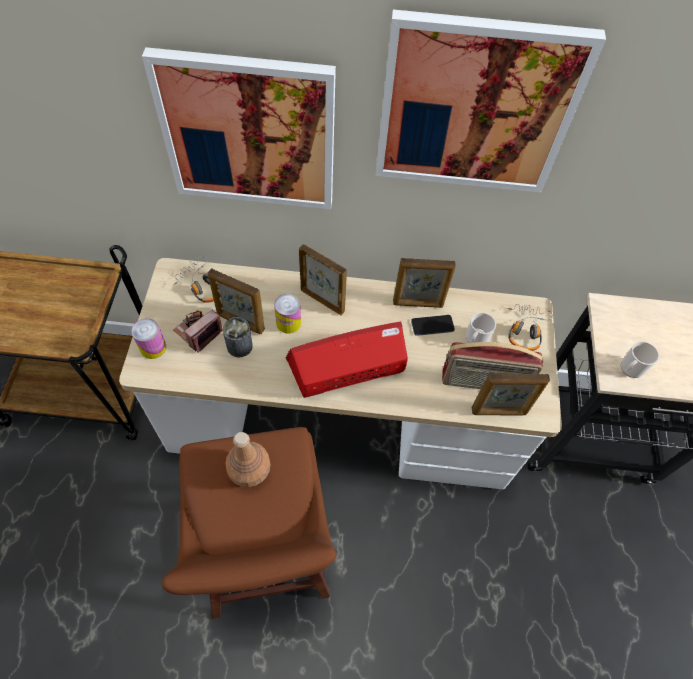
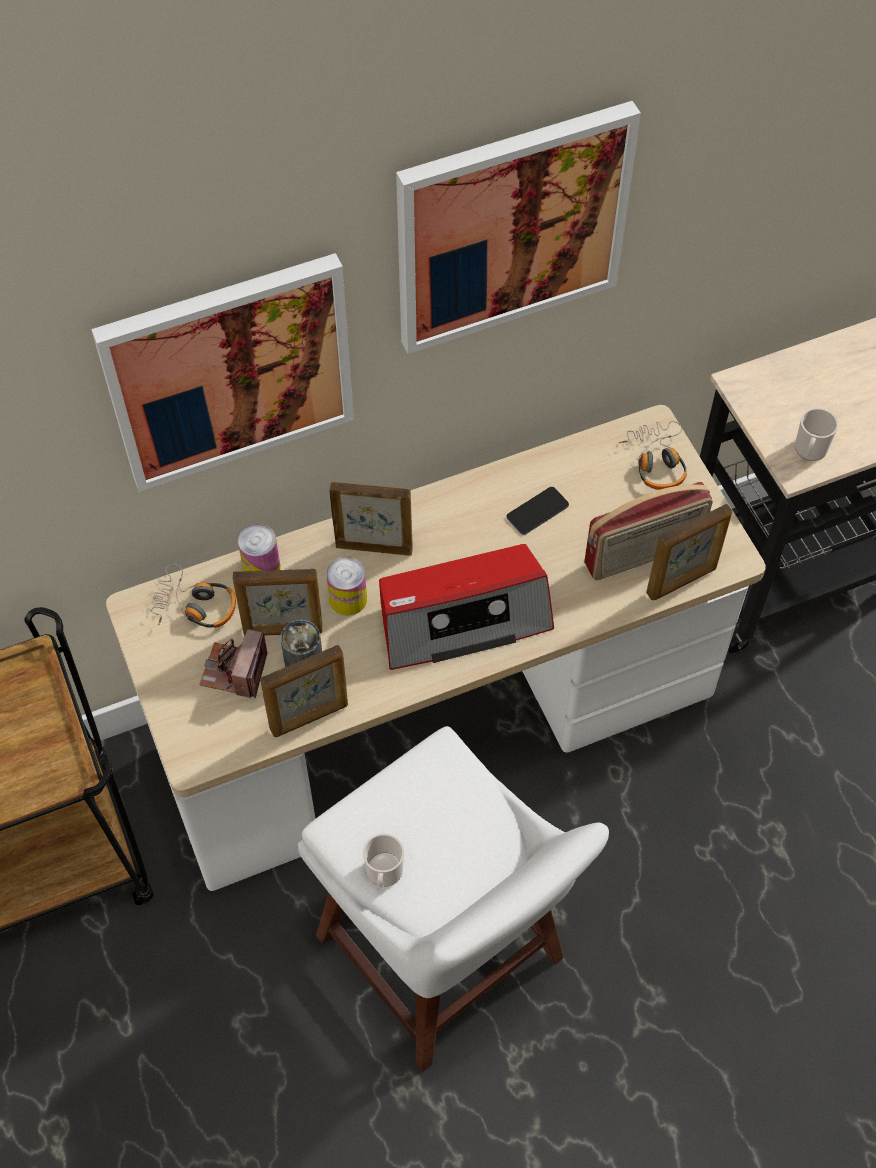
camera: 25 degrees left, 0 degrees up
can [131,318,166,359] -> can moved to [238,524,281,571]
brown stool [161,427,337,619] -> white stool [298,726,609,1072]
brown bottle [225,432,271,487] -> none
radio [286,321,408,398] -> radio turned 150 degrees counterclockwise [379,544,554,670]
picture frame [393,258,456,308] -> picture frame moved to [260,645,348,737]
mug [466,312,496,343] -> mug moved to [363,834,404,888]

